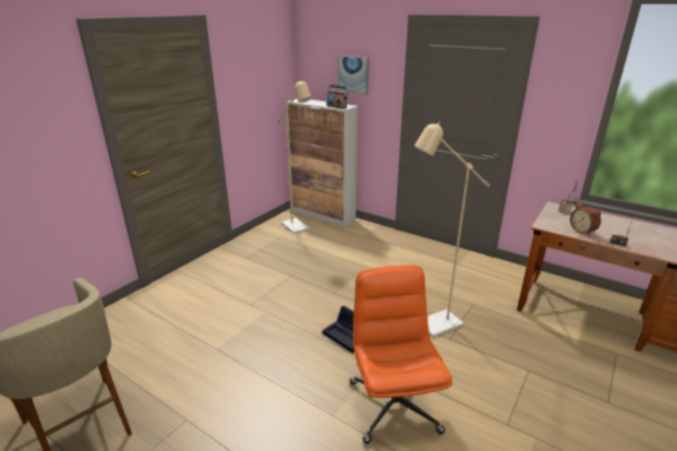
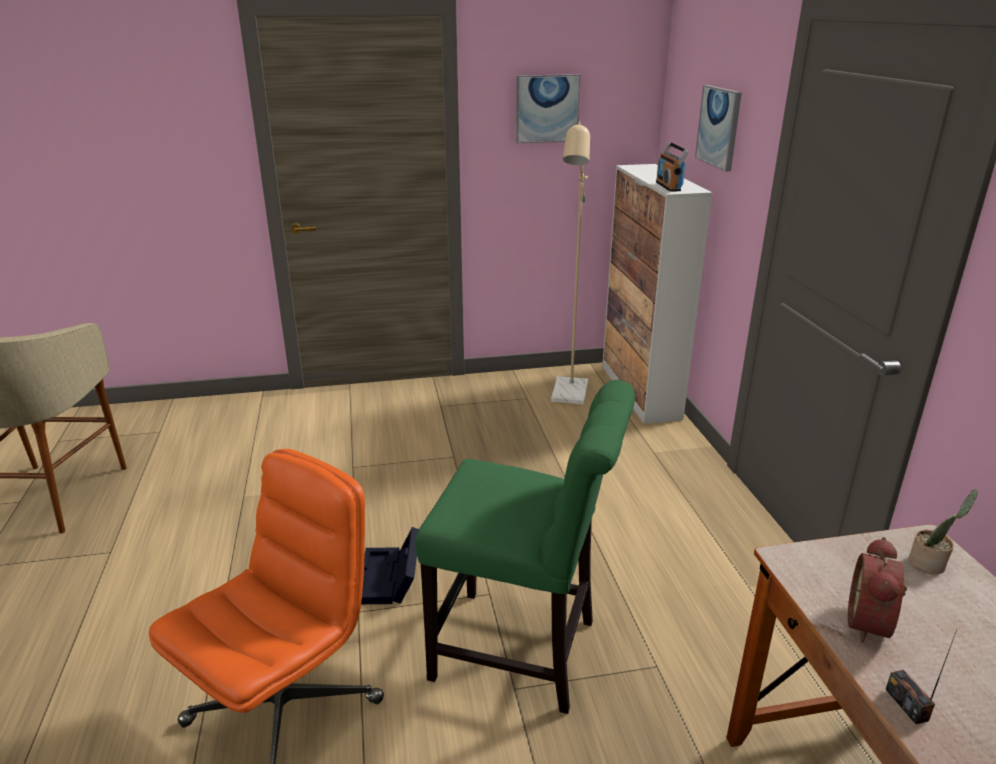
camera: 45 degrees right, 0 degrees up
beige floor lamp [414,121,490,337] -> green chair [415,380,635,714]
none -> picture [516,74,580,143]

